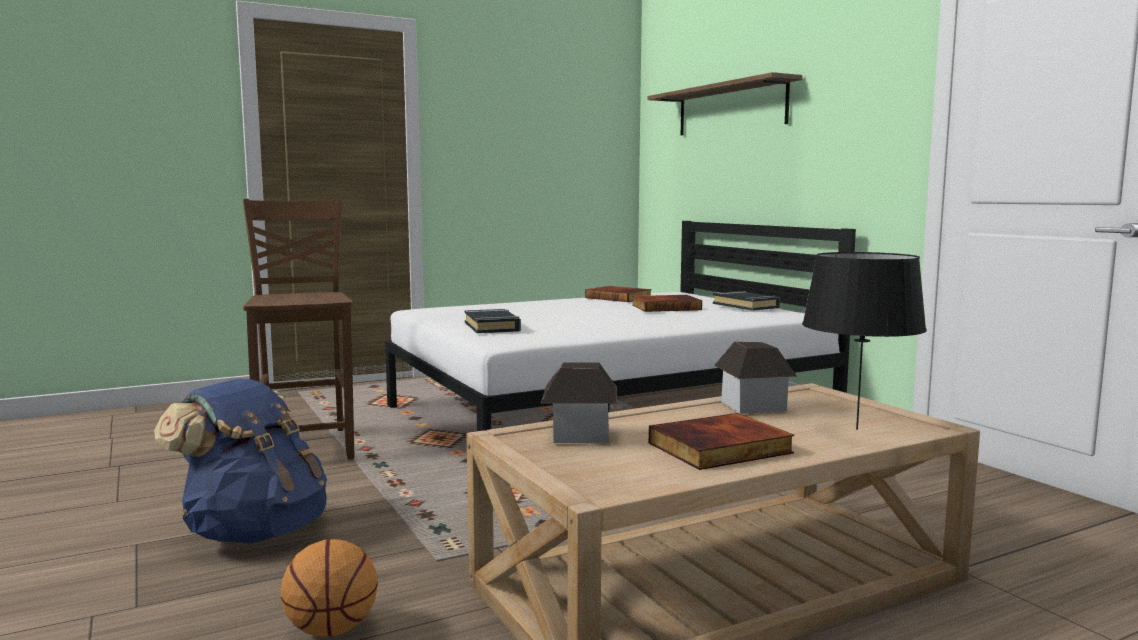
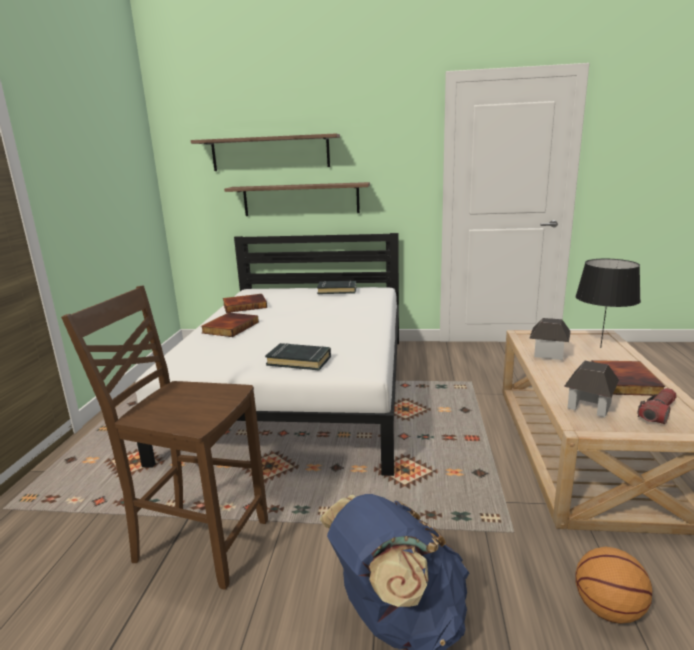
camera: 55 degrees left, 10 degrees up
book [632,295,702,312] -> book moved to [201,313,259,337]
none -> shelf [224,182,370,216]
none -> flashlight [637,388,677,424]

